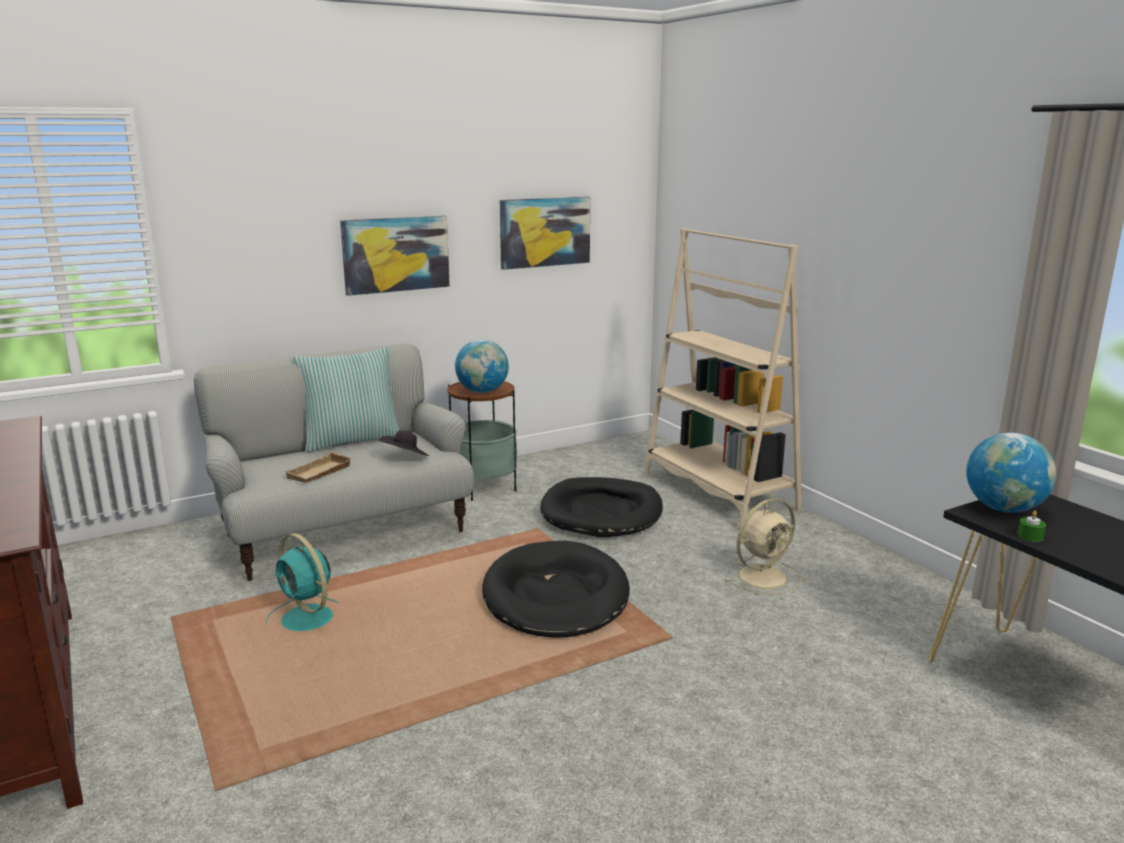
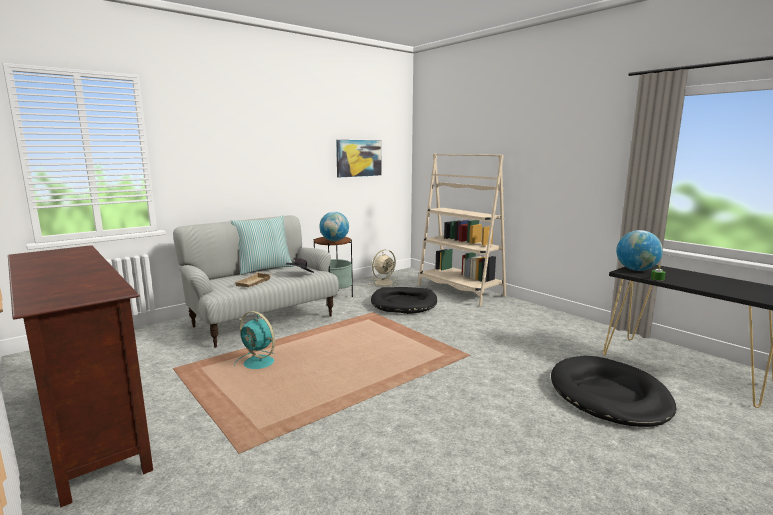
camera: 10 degrees left, 5 degrees down
picture [340,215,450,296] -> none
black dog bed [482,541,630,638] -> black dog bed moved to [551,356,676,427]
beige fan [724,498,802,595] -> beige fan moved to [369,250,399,287]

